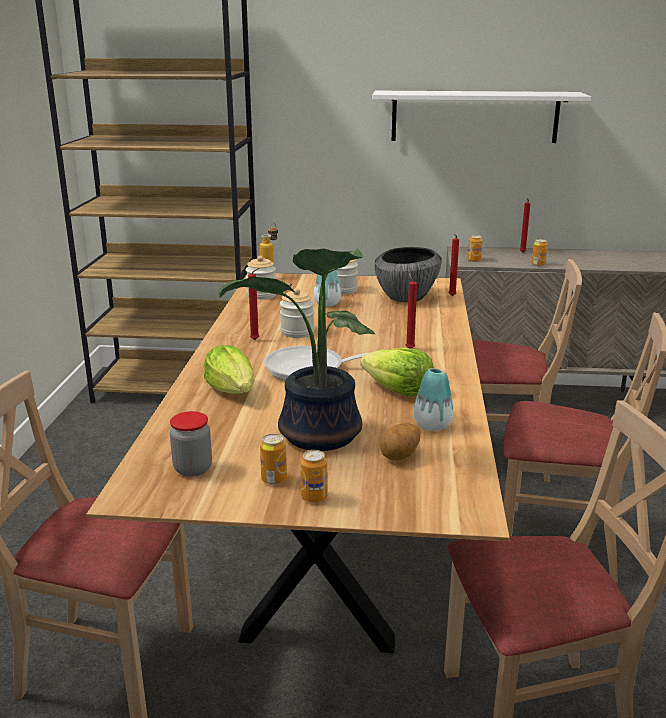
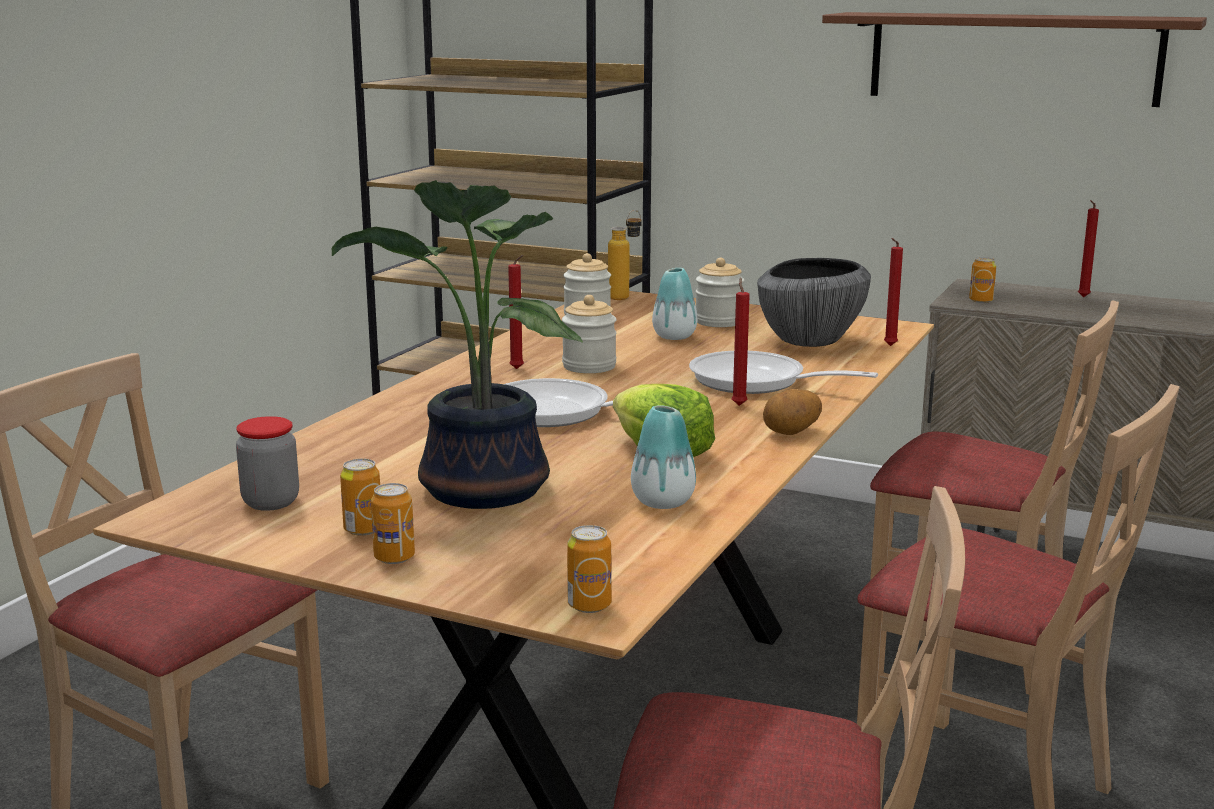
camera: 20 degrees right, 5 degrees down
lettuce [204,345,254,394] -> none
white shelf [372,91,591,143] -> brown shelf [822,12,1207,107]
potato [380,423,420,461] -> potato moved to [763,389,822,435]
can [532,239,548,266] -> can moved to [567,525,611,613]
none -> frying pan [689,351,878,394]

